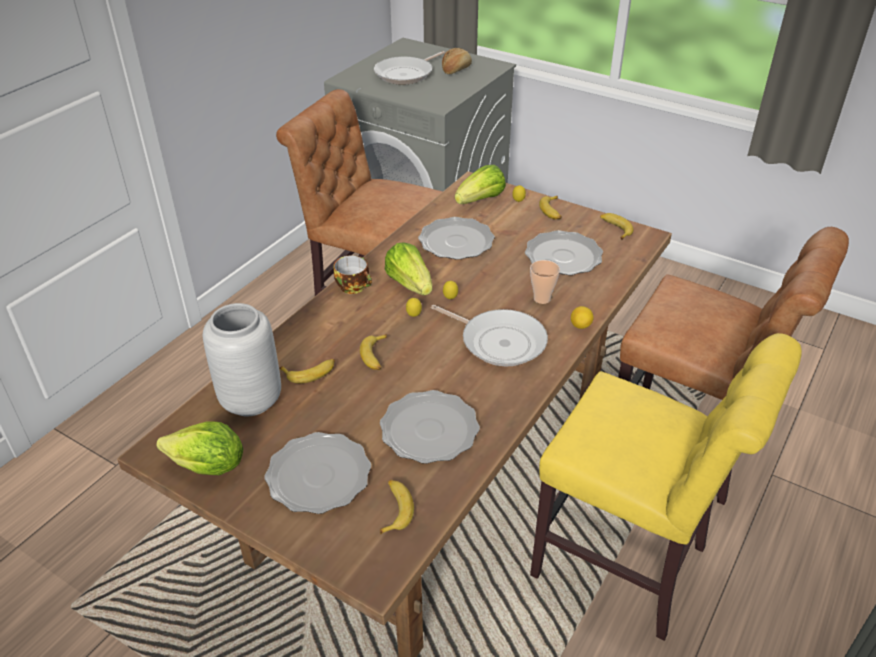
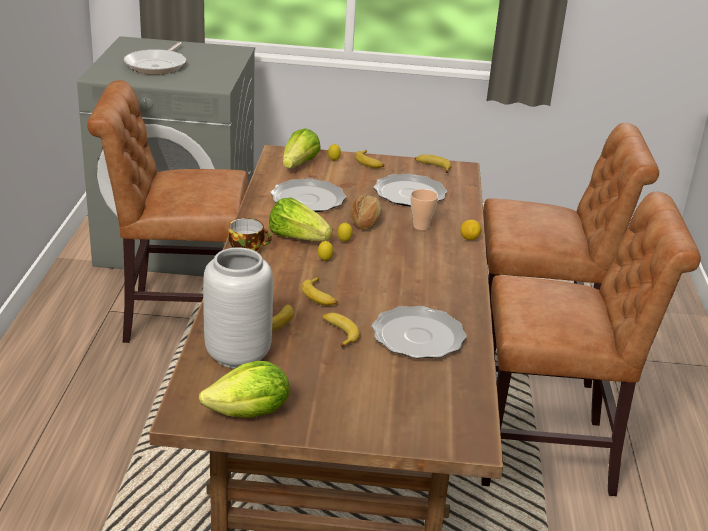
camera: 30 degrees left, 10 degrees down
plate [265,432,371,514] -> none
banana [380,480,414,535] -> banana moved to [322,313,360,348]
frying pan [431,305,548,366] -> none
bread [442,48,472,74] -> bread moved to [350,195,382,230]
yellow chair [530,333,802,641] -> brown chair [481,192,701,496]

